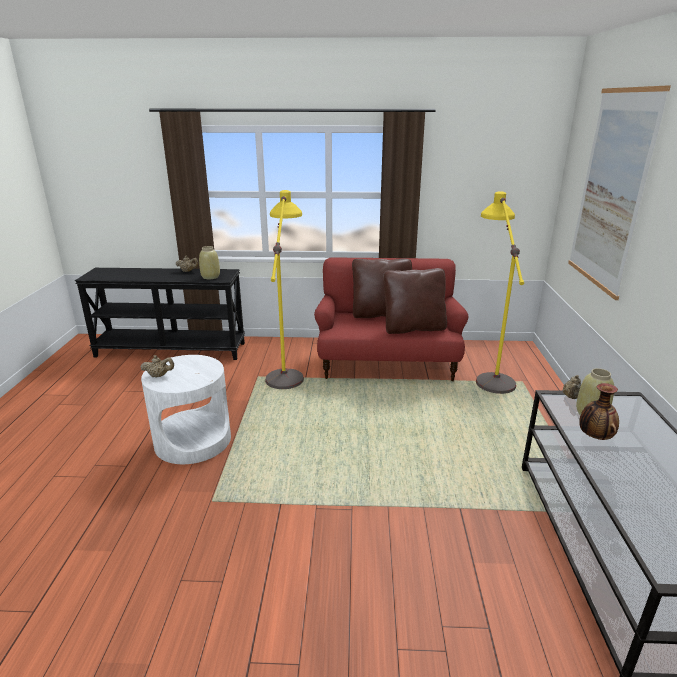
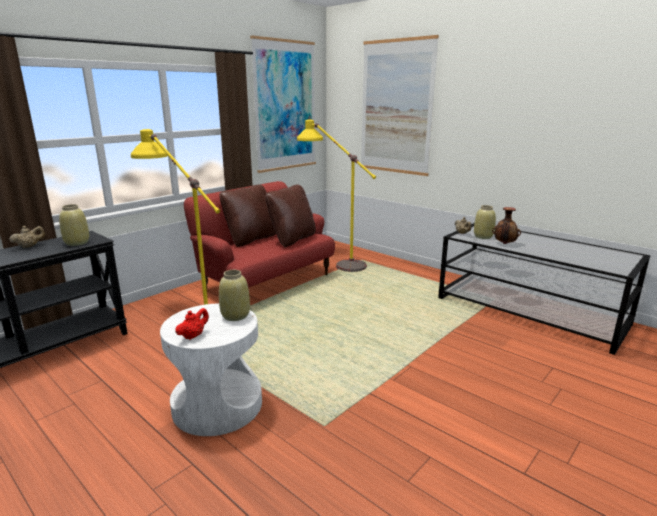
camera: 50 degrees left, 5 degrees down
beige teapot [140,355,174,377] -> red teapot [175,308,209,340]
none -> beige vase [219,270,250,321]
none -> picture [250,35,316,173]

